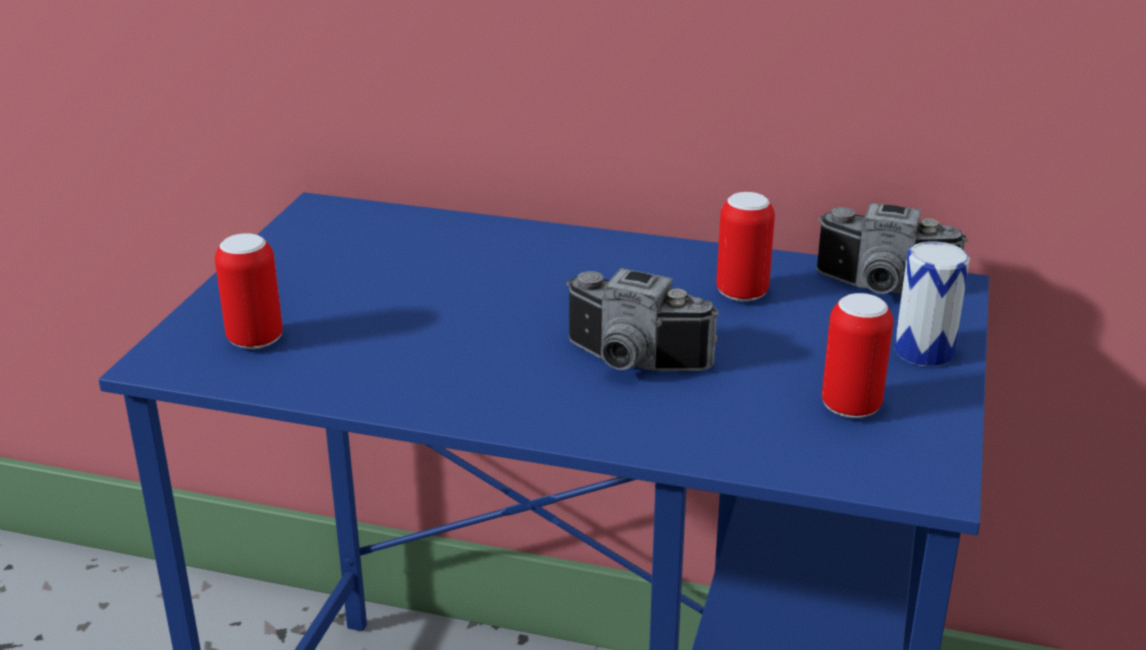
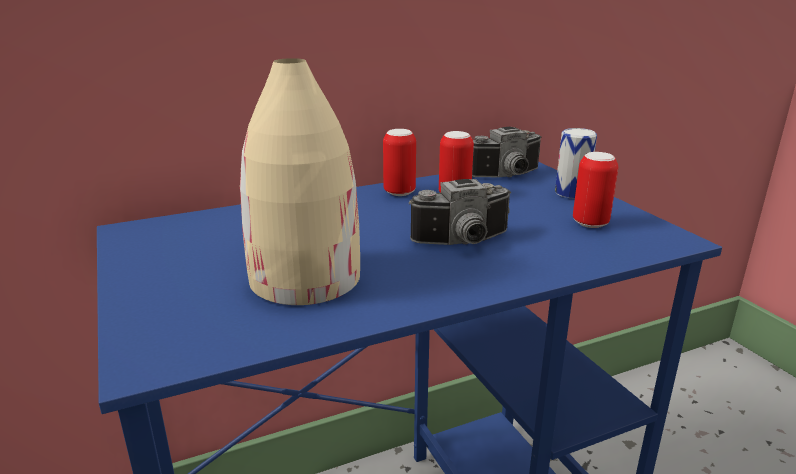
camera: 40 degrees left, 5 degrees down
can [215,233,283,349] -> can moved to [383,129,416,196]
none -> beige vase [240,58,360,305]

